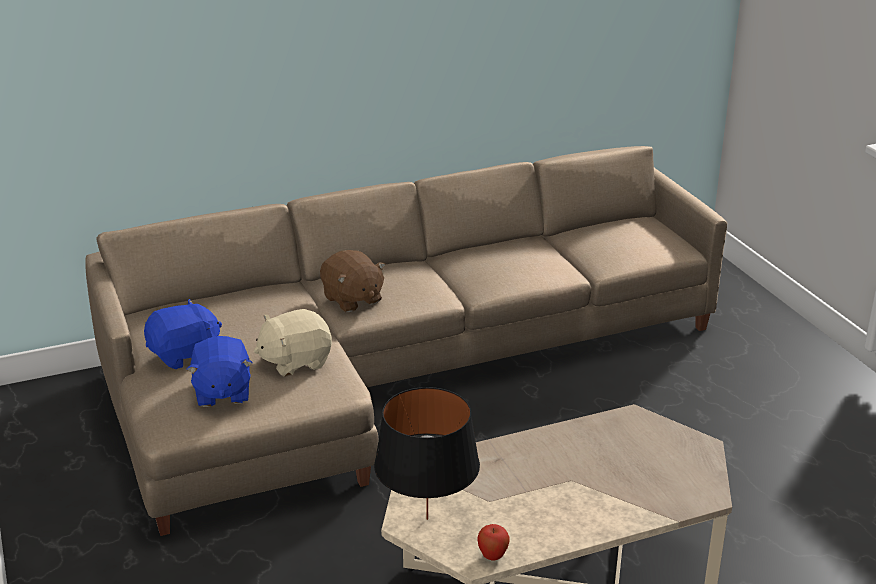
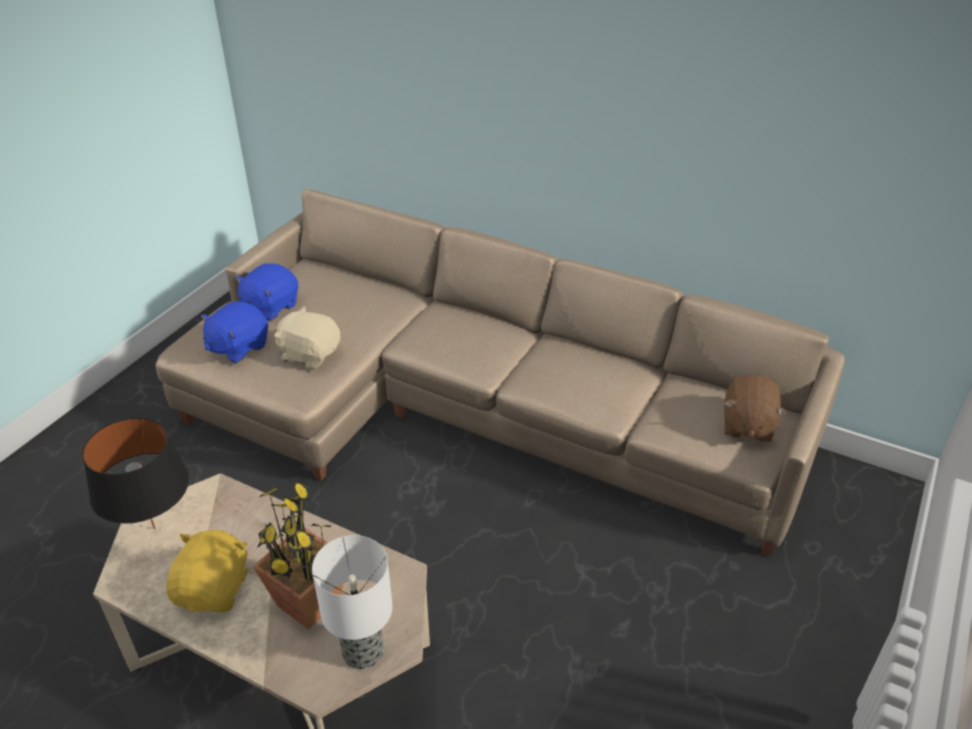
camera: 50 degrees right, 10 degrees up
blue plush toy [144,299,222,369] -> blue plush toy turned 105 degrees clockwise [235,263,298,321]
brown plush toy [320,250,386,312] -> brown plush toy moved to [724,375,787,443]
apple [478,524,510,560] -> none
none -> yellow plush toy [166,530,248,613]
none -> potted plant [253,480,343,629]
none -> table lamp [312,535,393,669]

